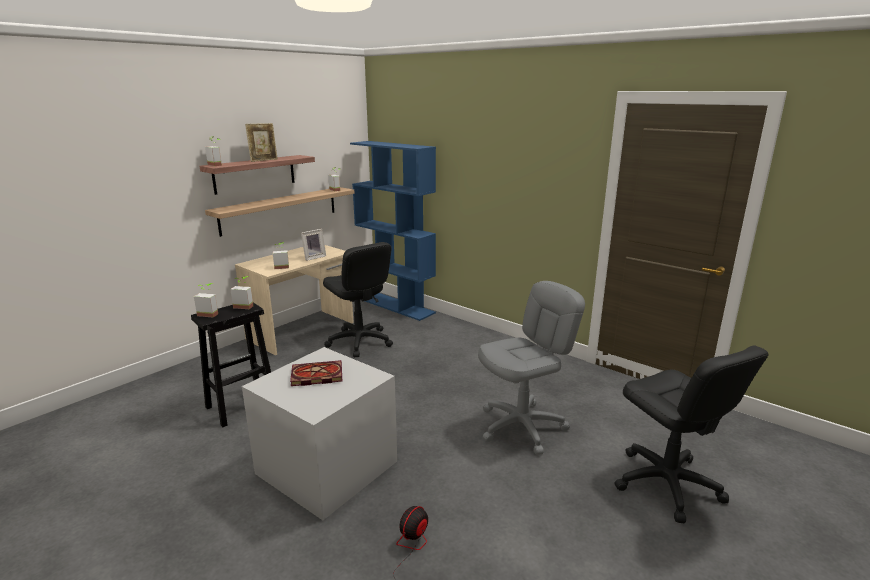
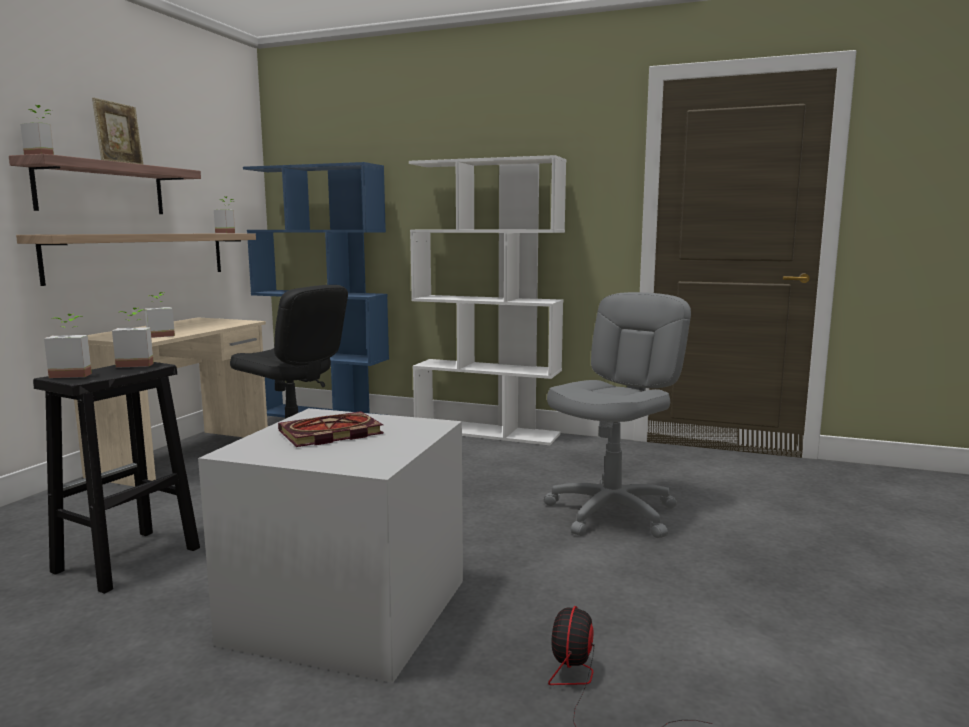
camera: 20 degrees left, 10 degrees down
picture frame [301,229,326,261] -> none
black office chair [614,345,769,523] -> none
none -> white bookcase [409,155,566,445]

